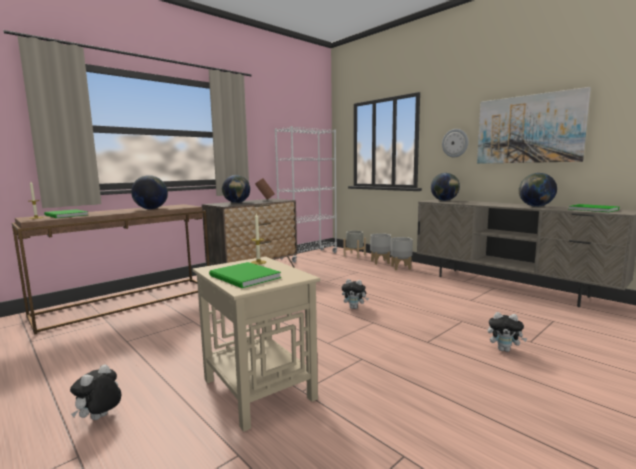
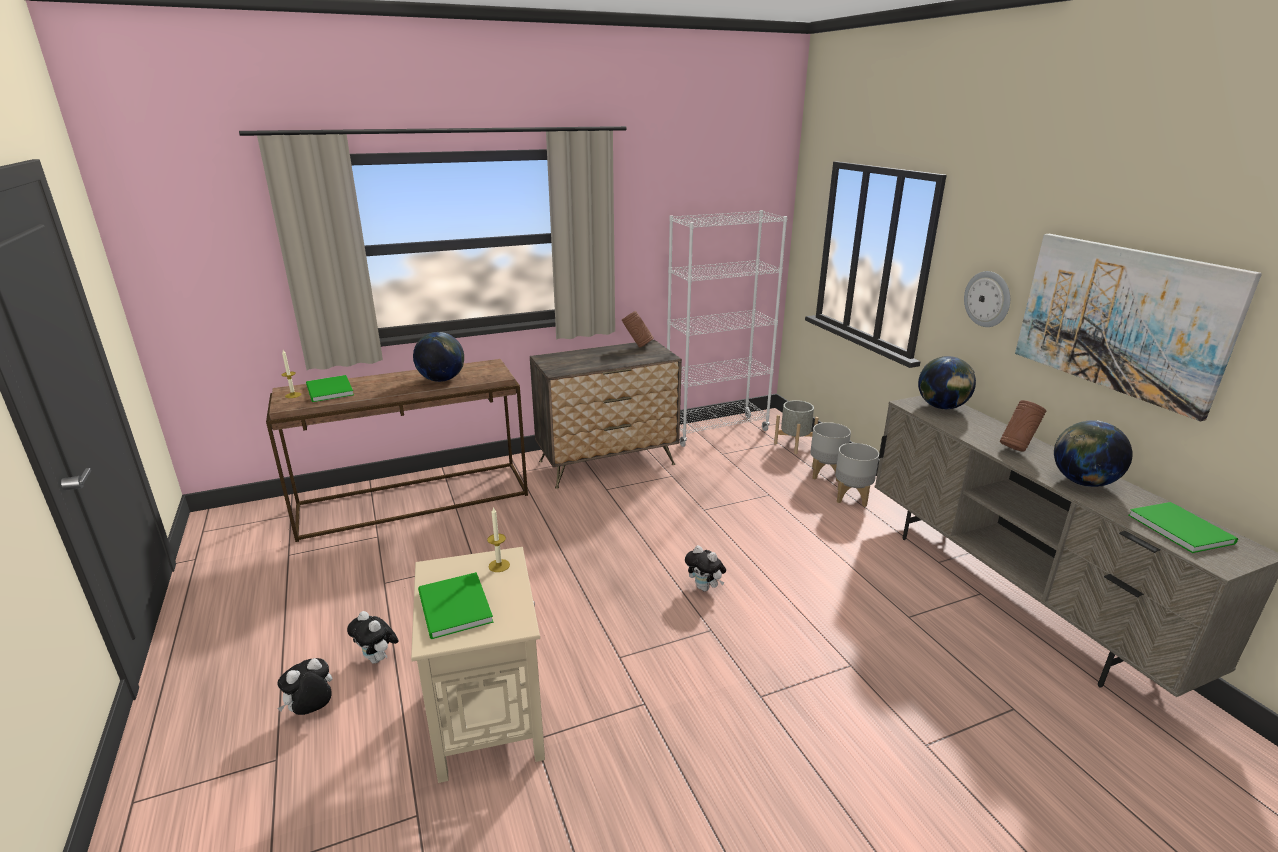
camera: 20 degrees right, 15 degrees up
globe [222,175,250,203] -> none
plush toy [488,312,528,352] -> plush toy moved to [347,611,399,664]
none -> brown vase [1000,400,1046,452]

